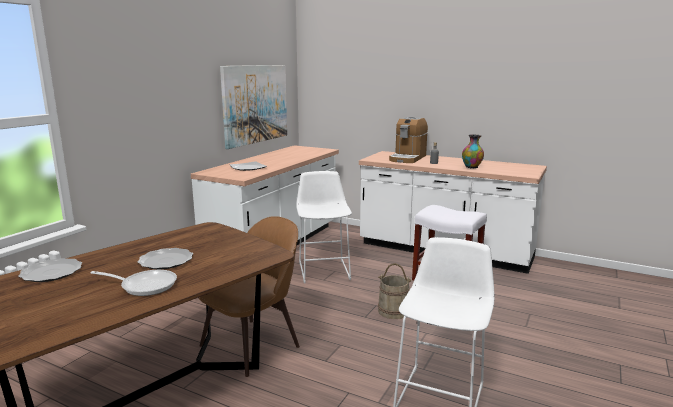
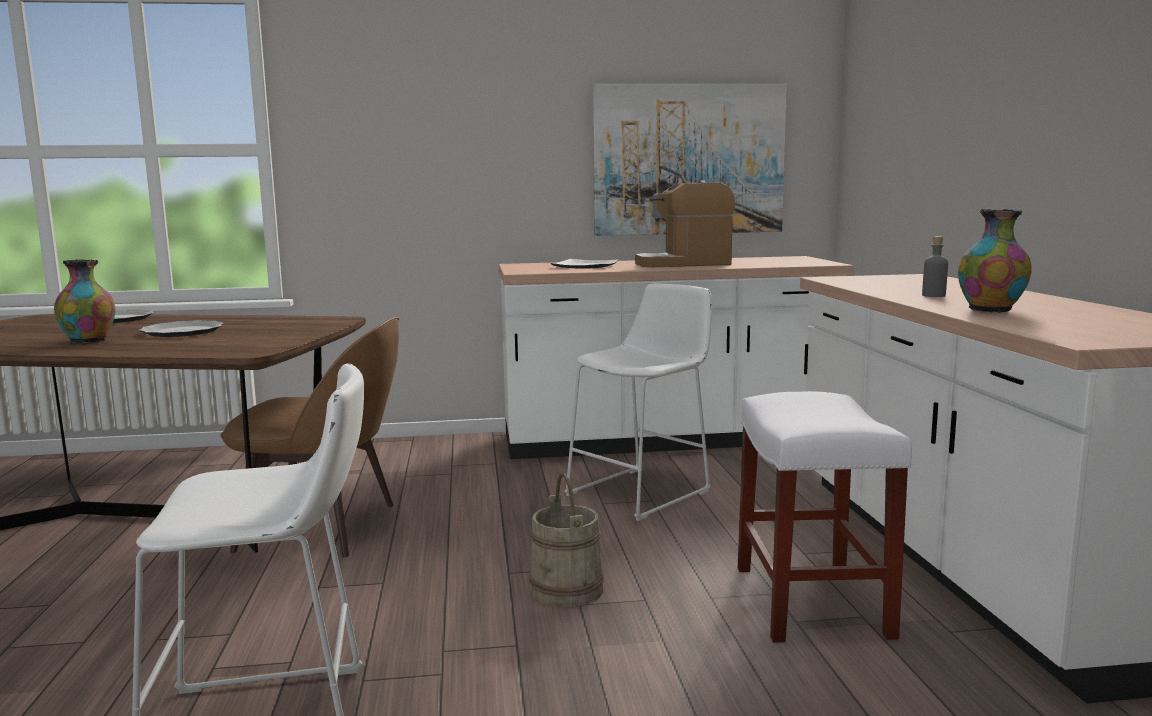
camera: 55 degrees right, 5 degrees down
frying pan [91,270,177,296] -> vase [54,260,115,343]
coffee machine [389,117,428,163] -> coffee machine moved to [635,181,735,267]

